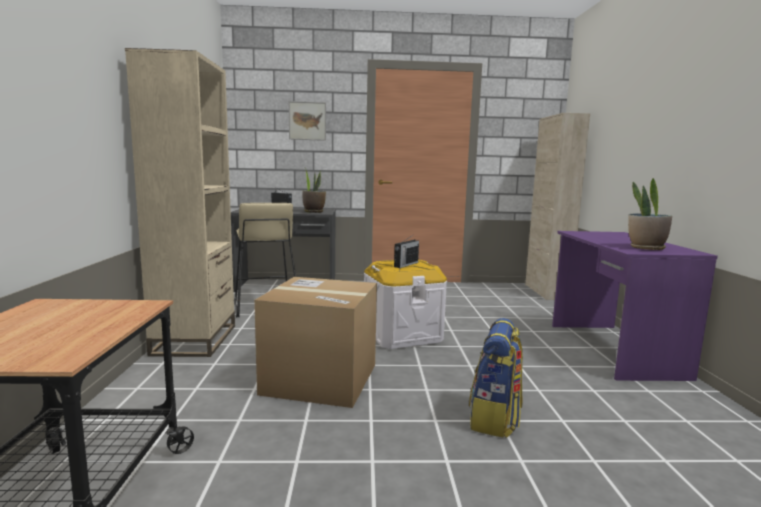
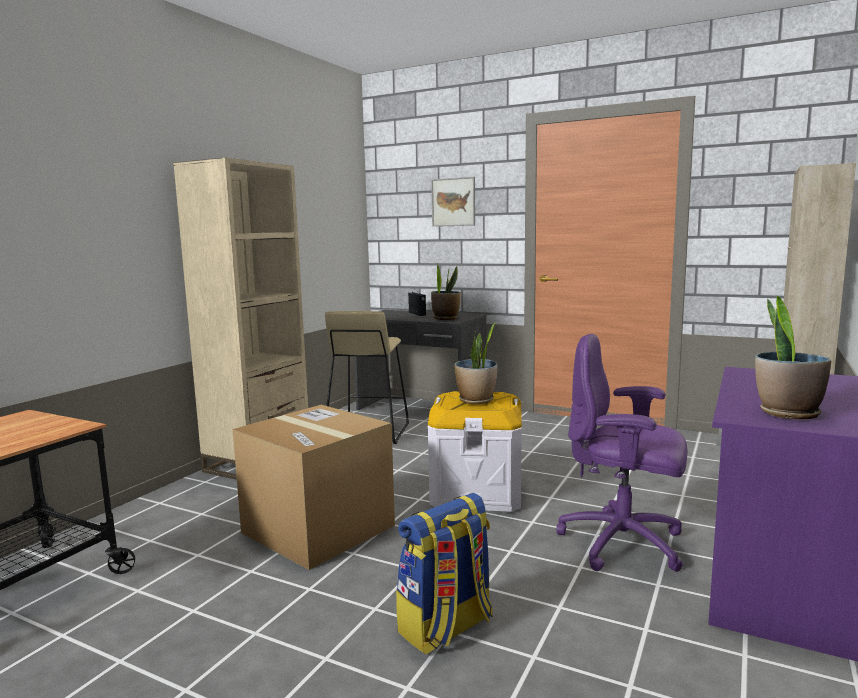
camera: 30 degrees right, 0 degrees up
radio [394,235,419,268] -> potted plant [454,322,498,404]
none -> purple office chair [556,334,687,572]

